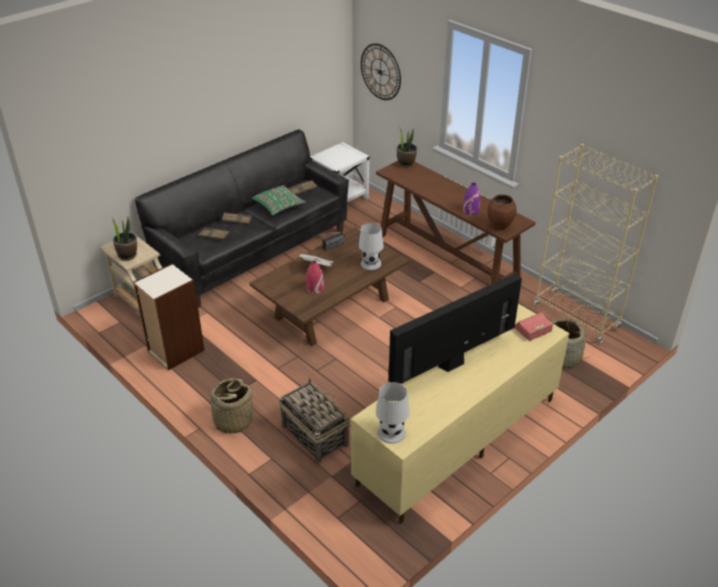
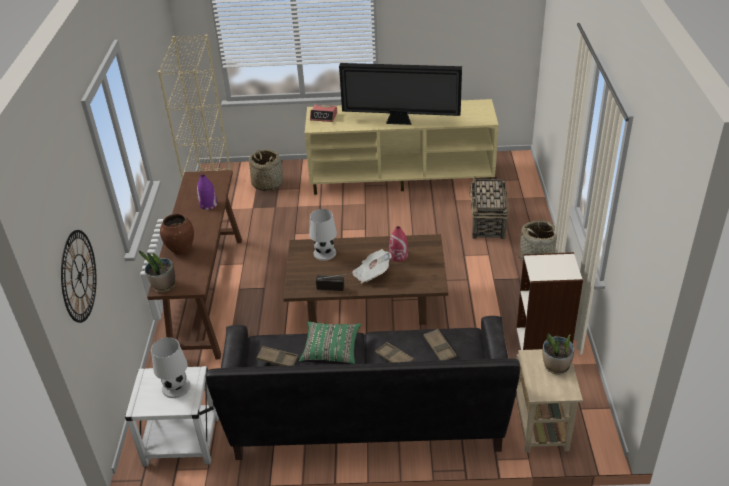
camera: 135 degrees left, 0 degrees up
white table lamp [376,382,410,444] -> white table lamp moved to [151,337,190,398]
brown vase [487,194,517,230] -> brown vase moved to [160,214,194,255]

